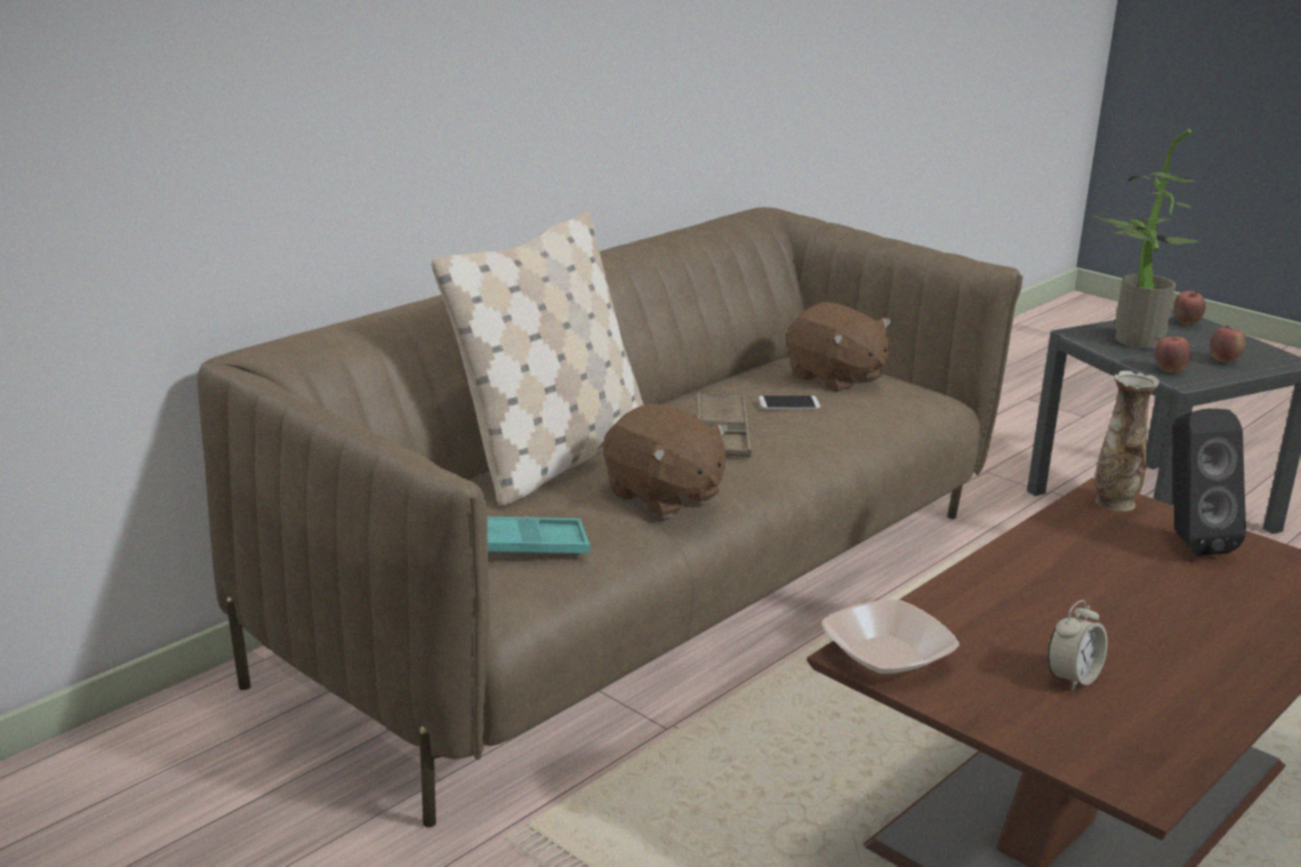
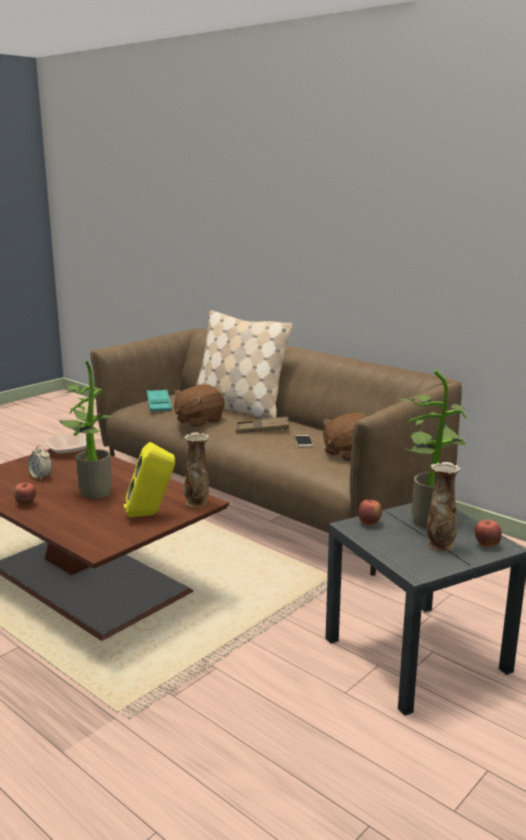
camera: 90 degrees right, 5 degrees down
black speaker [1172,409,1246,556] -> yellow speaker [124,442,175,517]
apple [1210,325,1246,362] -> apple moved to [14,482,36,506]
none -> potted plant [59,360,113,499]
none -> vase [427,462,460,551]

